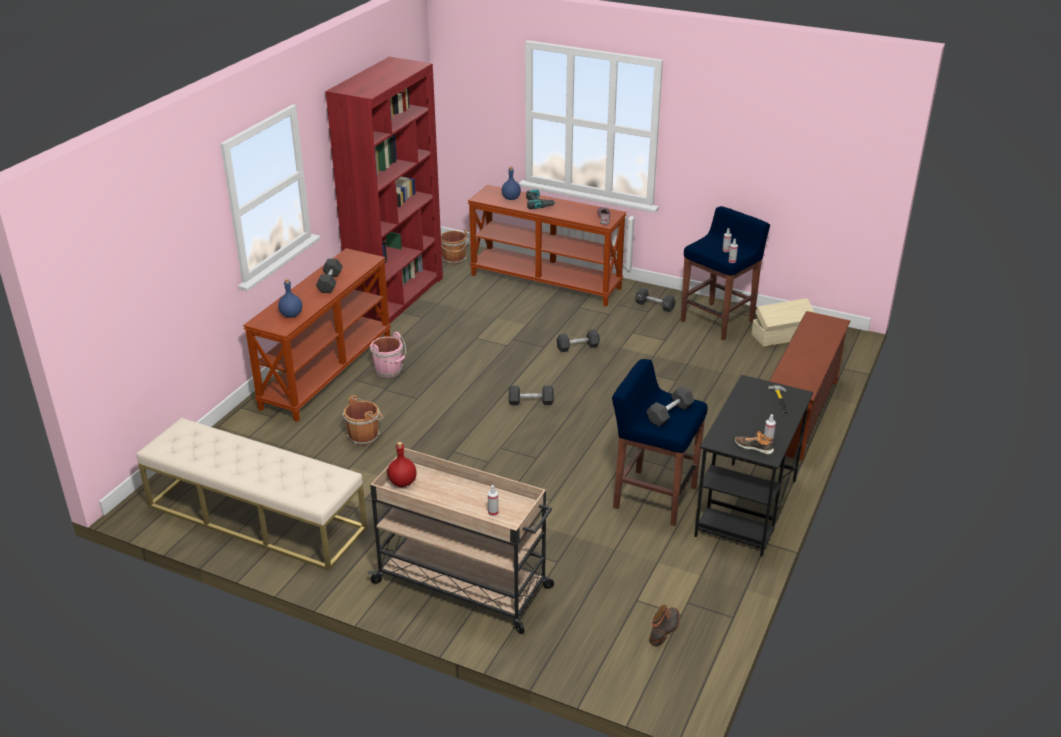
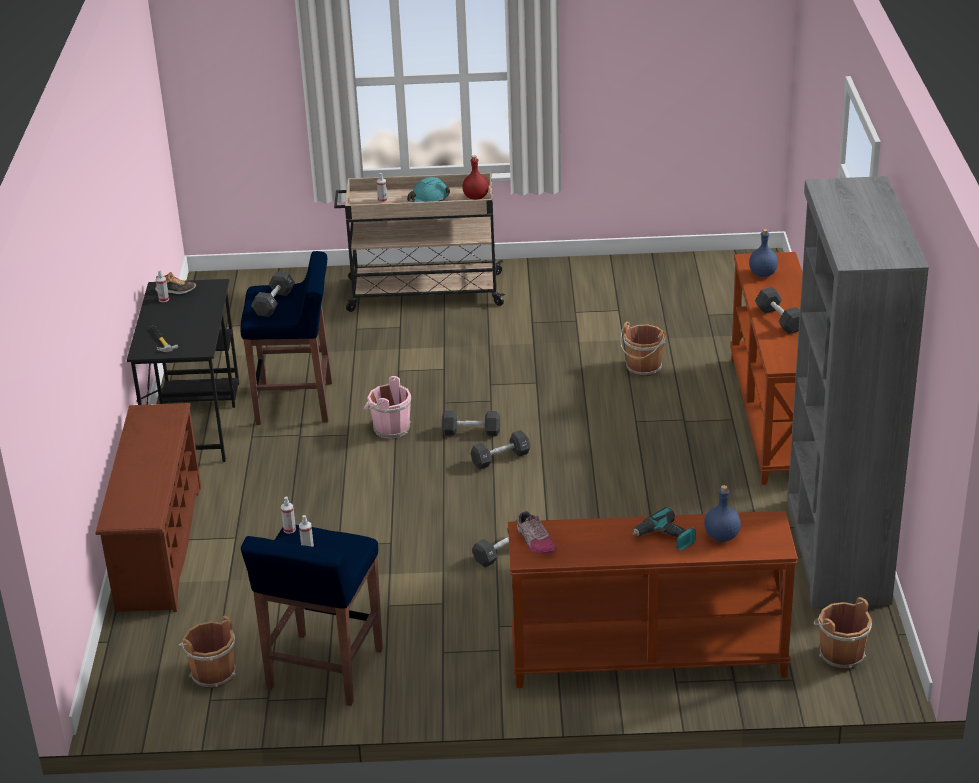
camera: 155 degrees right, 0 degrees up
beige bench [137,418,367,571] -> none
red bookcase [326,57,443,324] -> grey bookcase [787,176,929,608]
pink bucket [370,332,406,377] -> pink bucket moved to [363,376,411,439]
black dumbbell [635,287,676,312] -> black dumbbell moved to [442,411,500,436]
boot [650,605,680,647] -> none
beige storage box [752,298,815,347] -> brown bucket [178,616,235,689]
none -> turquoise hard hat [407,177,450,202]

